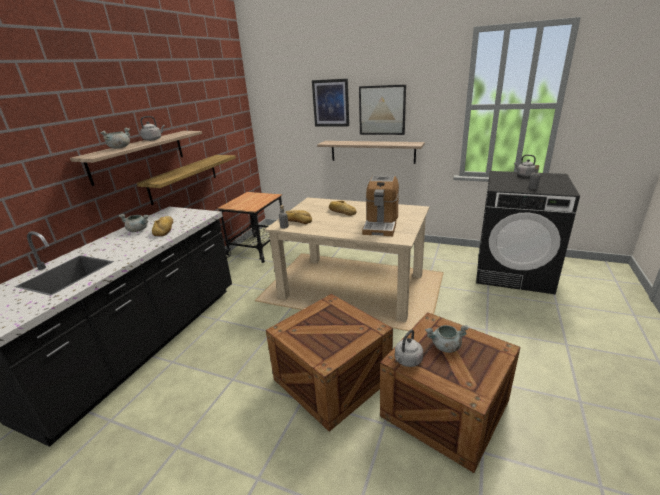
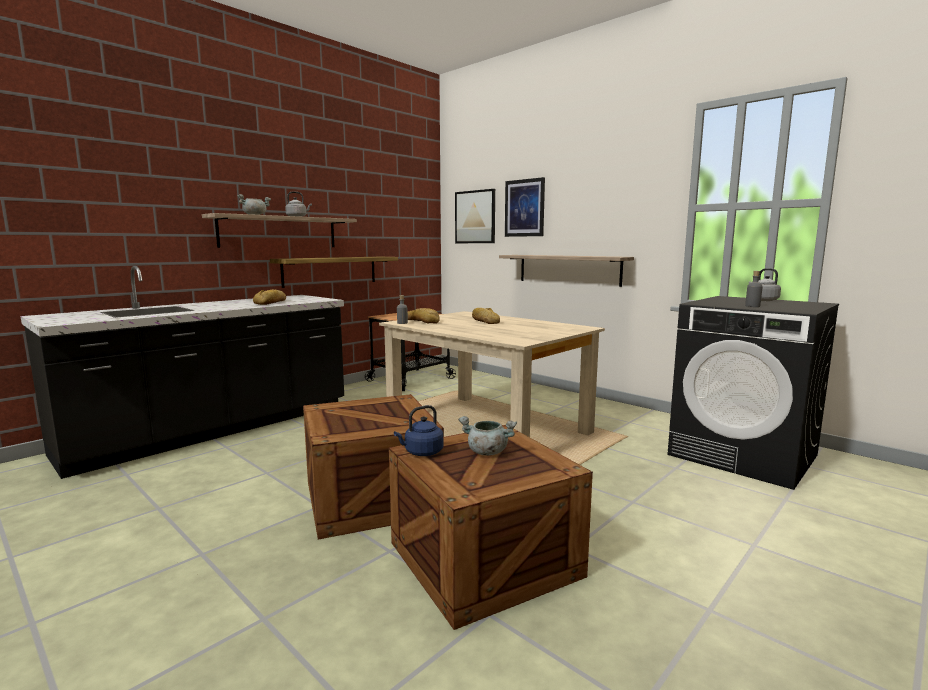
camera: 20 degrees right, 15 degrees down
grey cooking pot [119,214,149,232] -> none
picture [359,84,406,135] -> picture moved to [455,189,495,243]
coffee machine [362,175,399,236] -> none
grey kettle [395,329,423,367] -> blue kettle [394,405,443,456]

